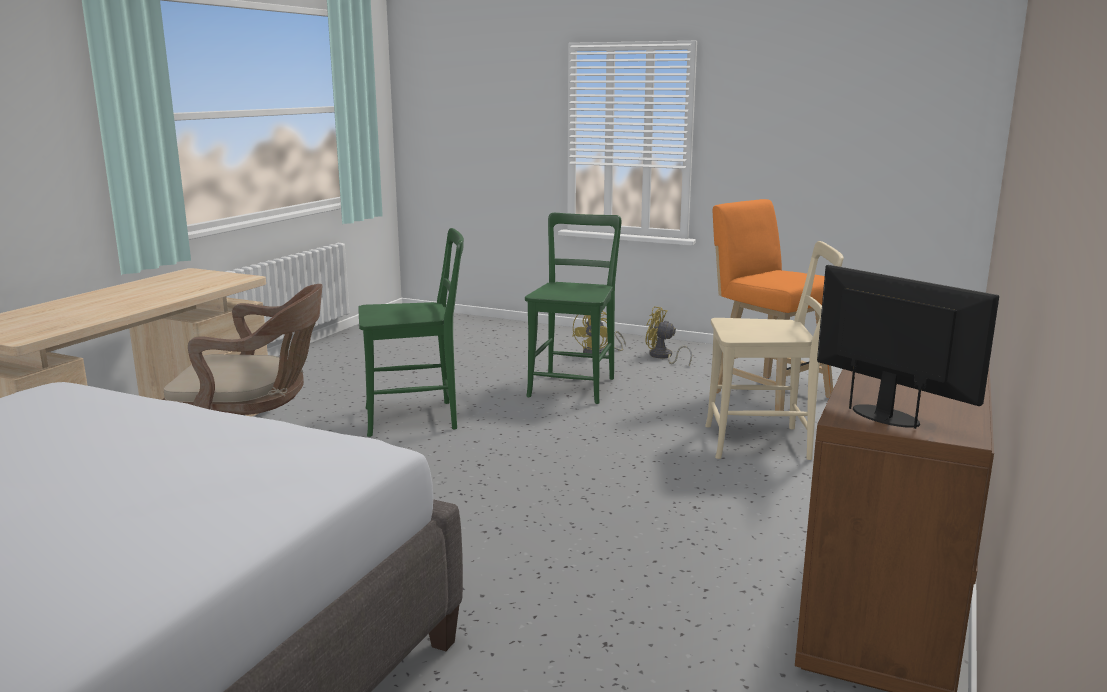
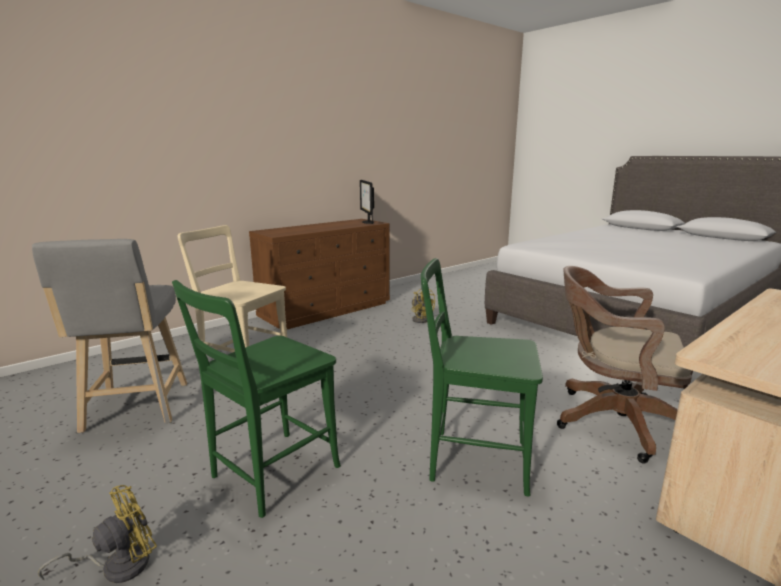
camera: 155 degrees left, 0 degrees up
yellow fan [645,306,692,365] -> yellow fan moved to [411,289,435,323]
orange stool [713,199,833,411] -> grey stool [32,239,187,433]

